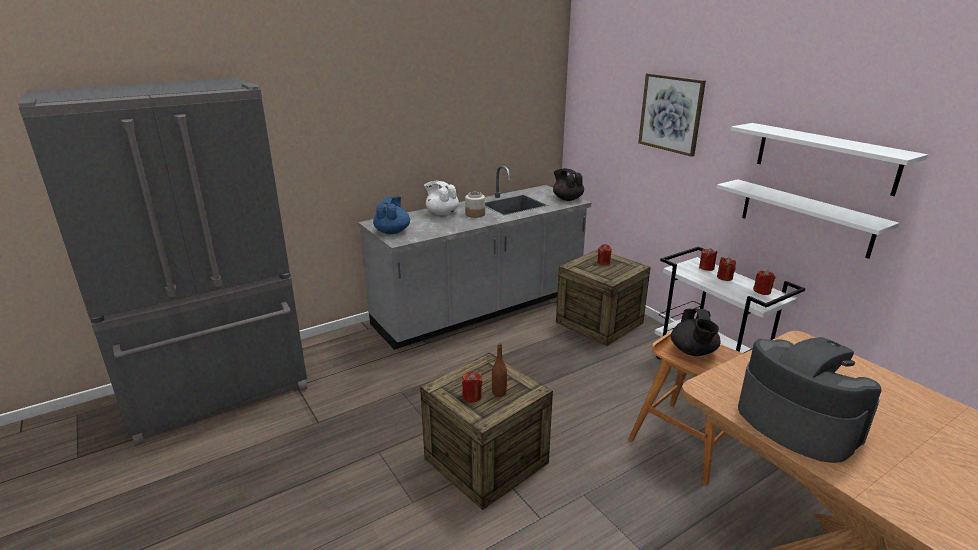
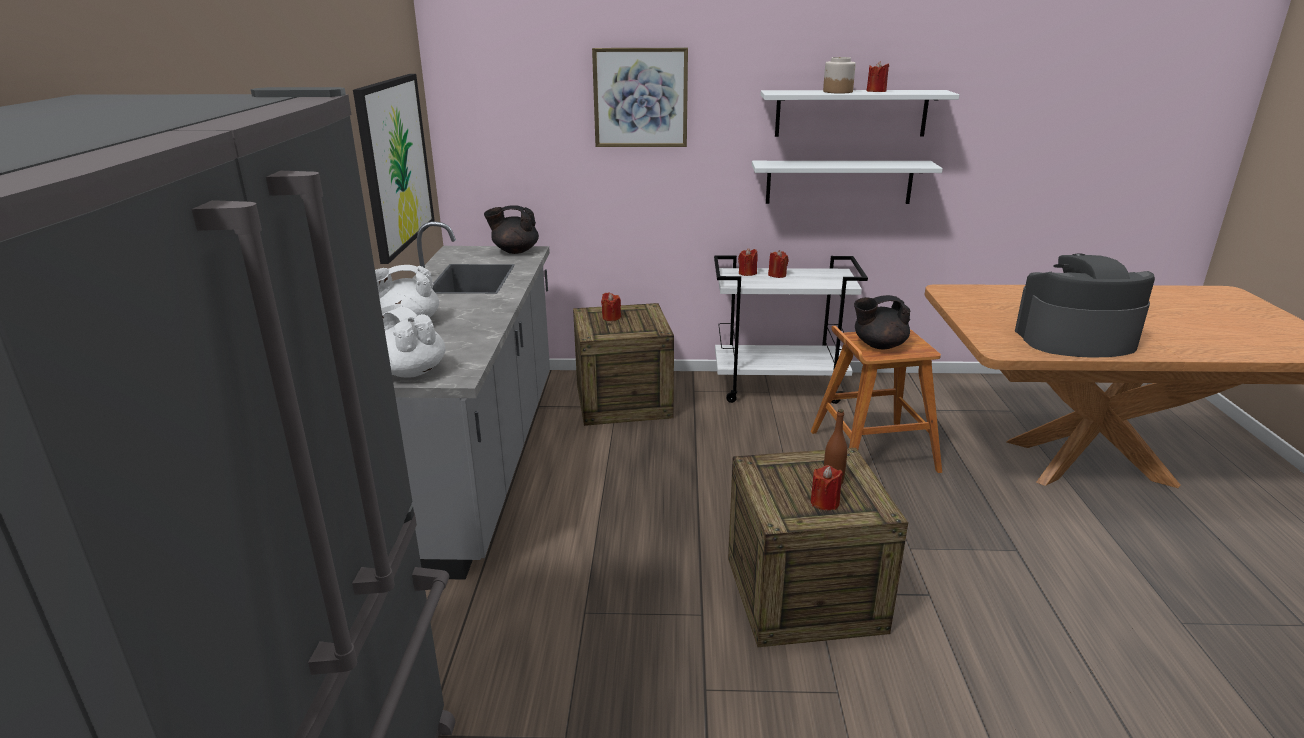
camera: 55 degrees left, 0 degrees up
blue teapot [373,196,410,234] -> white teapot [381,304,446,378]
jar [465,192,485,218] -> jar moved to [823,57,856,93]
black teapot [671,309,720,356] -> black teapot turned 135 degrees clockwise [854,295,911,349]
red candle [753,270,775,295] -> red candle moved to [867,61,889,92]
none -> picture [353,74,435,264]

